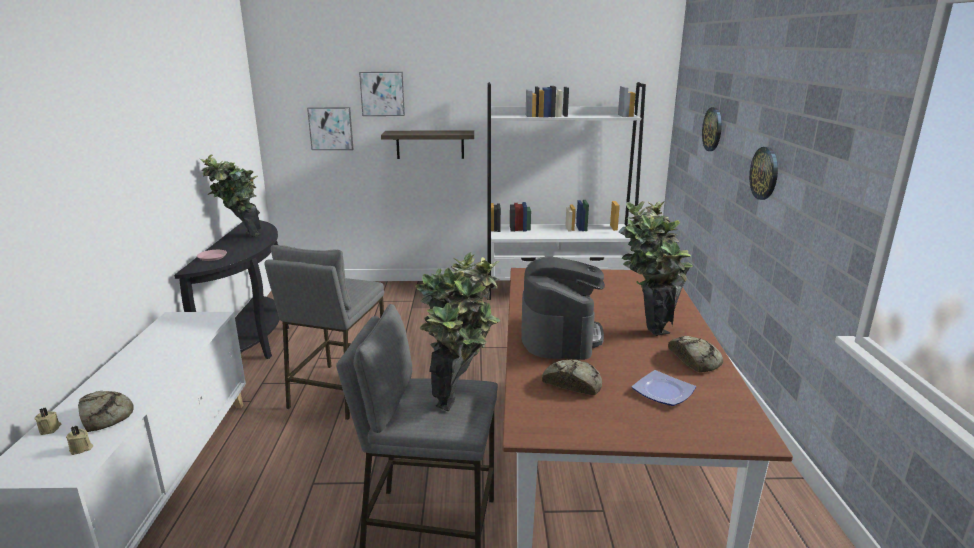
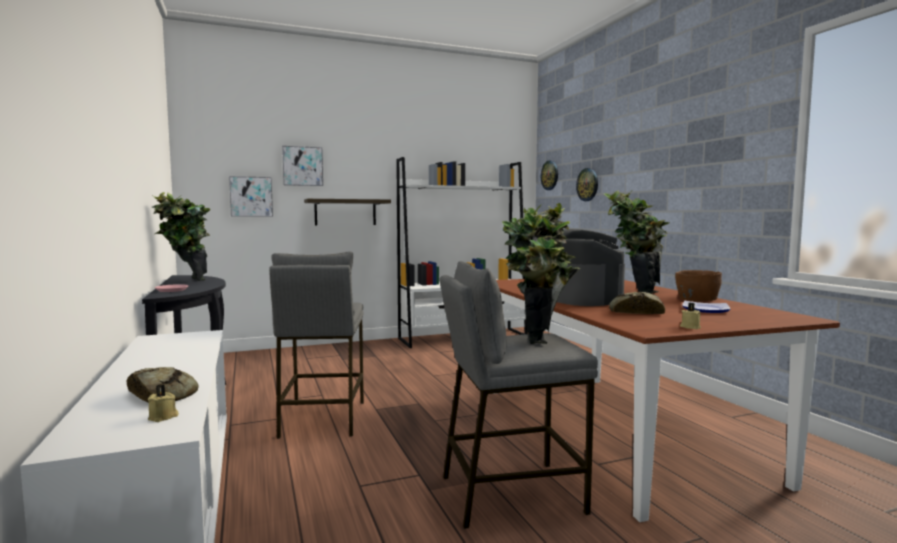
camera: 20 degrees left, 15 degrees down
beige candle [34,408,62,435] -> beige candle moved to [680,303,701,329]
bread [668,336,723,372] -> brown bowl [675,270,722,301]
wall clock [749,147,778,200] -> wall clock moved to [541,161,558,190]

